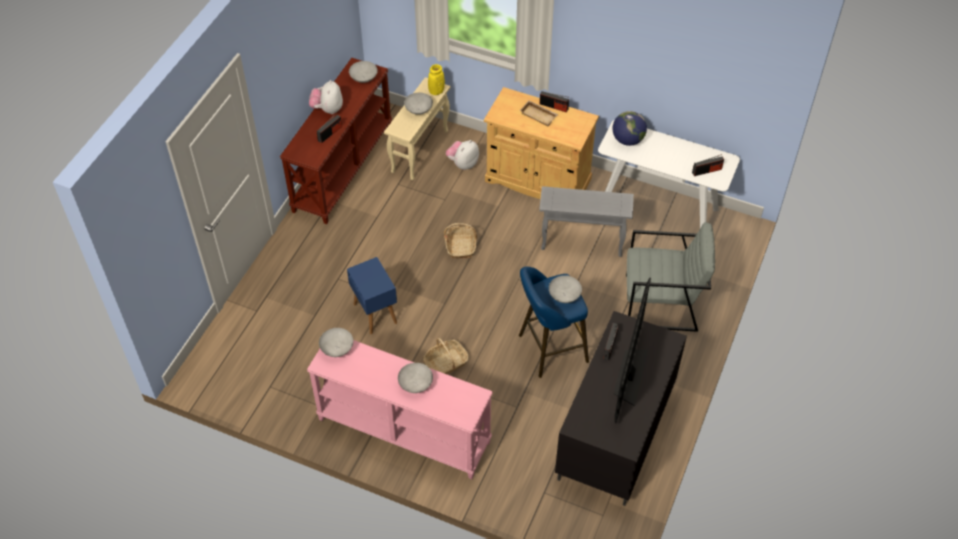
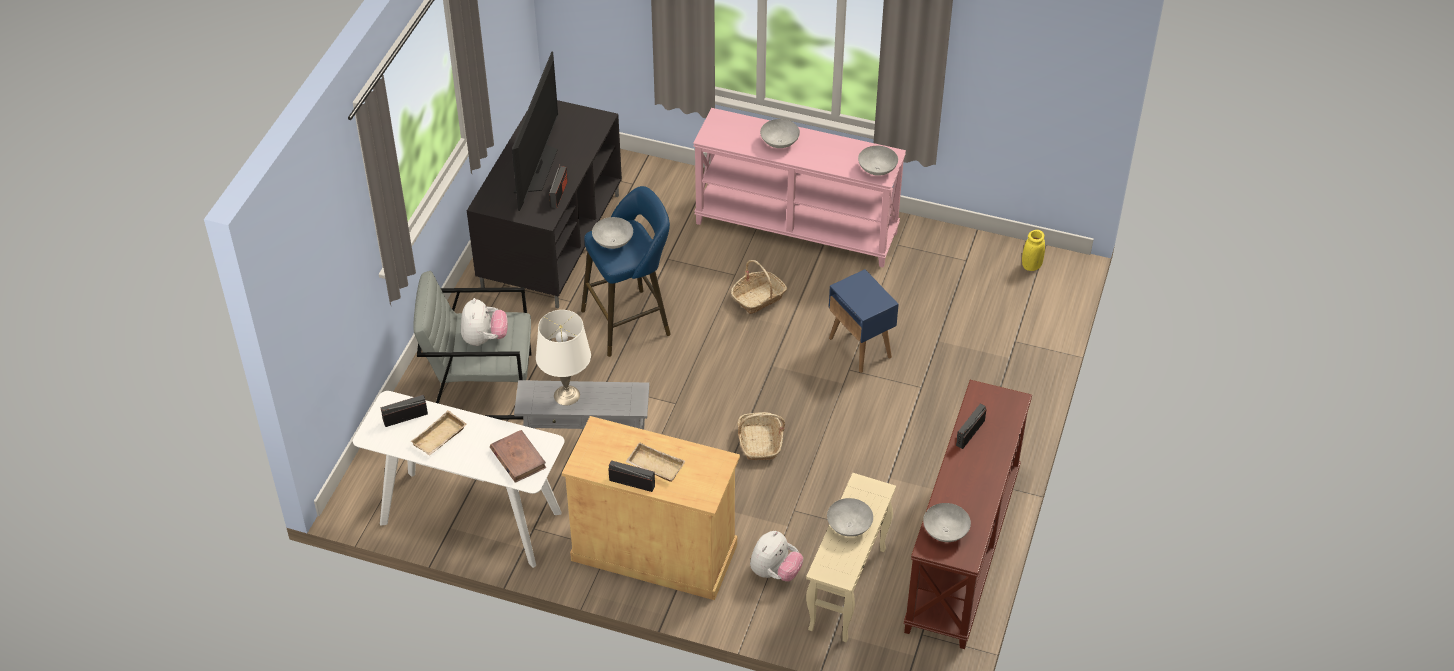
camera: 175 degrees right, 5 degrees down
plush toy [309,80,343,114] -> plush toy moved to [461,298,508,346]
yellow vase [428,64,445,95] -> yellow vase moved to [1022,230,1045,271]
globe [613,111,647,146] -> brown book [490,430,546,483]
none -> beige tray [411,410,466,456]
none -> white table lamp [536,310,591,405]

